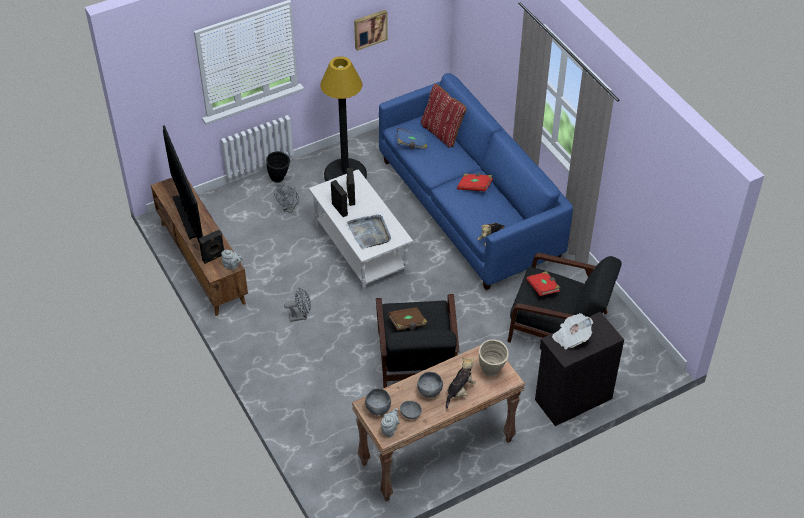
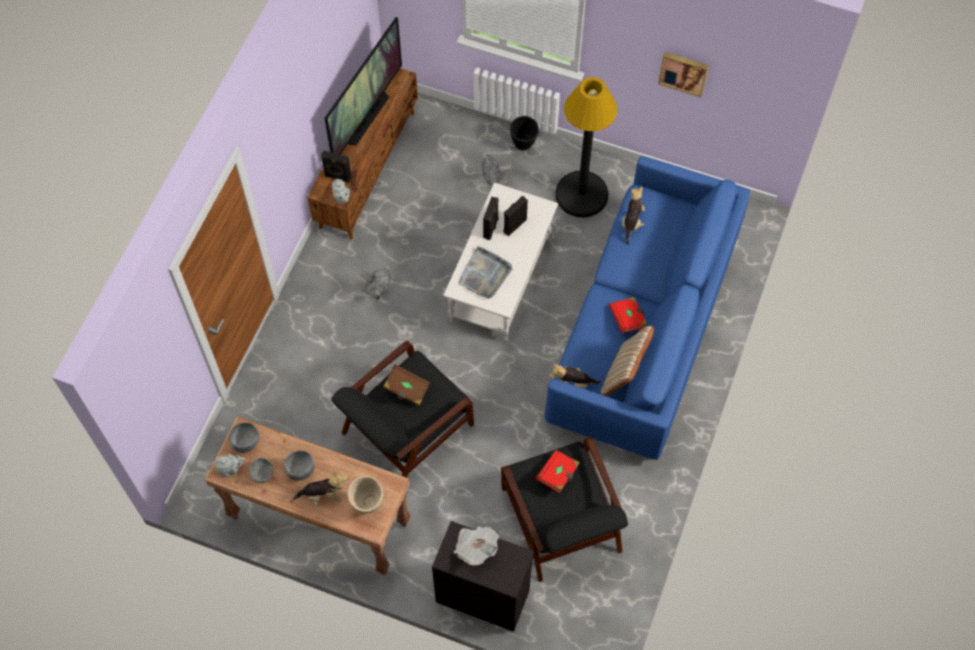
camera: 50 degrees right, 15 degrees up
blue book [397,128,427,150] -> plush toy [622,186,645,245]
red pillow [421,84,467,148] -> none
none -> beige pillow [600,326,654,397]

